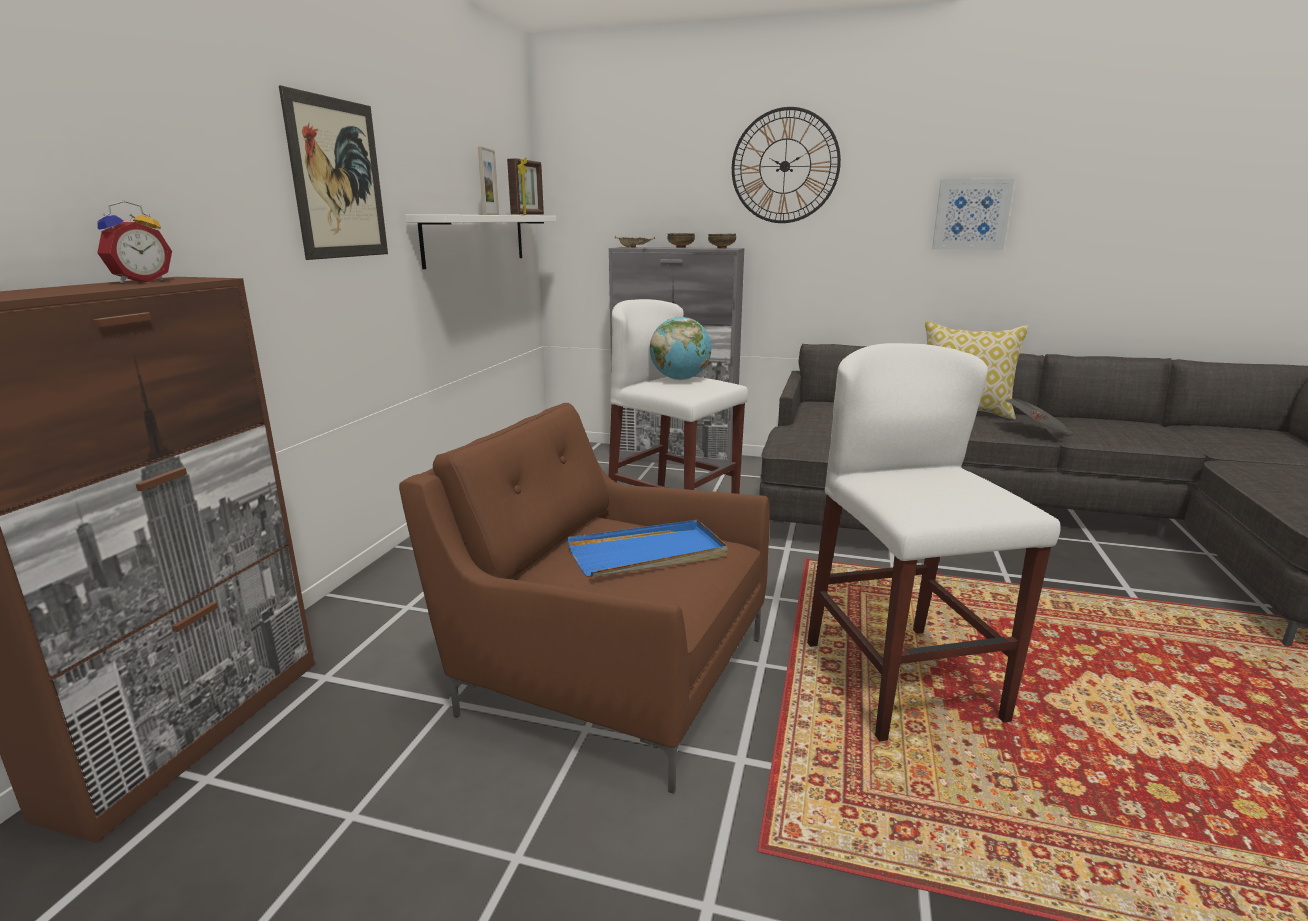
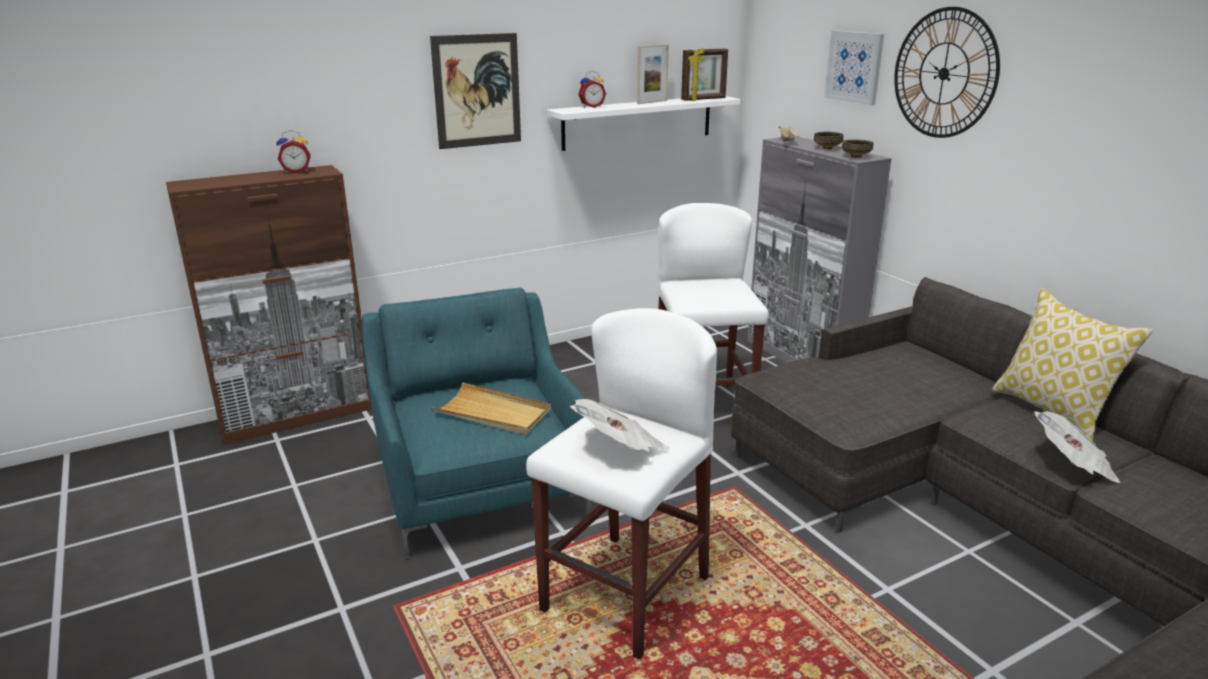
camera: 45 degrees right, 5 degrees up
brown armchair [399,403,770,794] -> turquoise armchair [362,288,591,560]
blue tray [567,520,728,577] -> beige tray [431,382,551,435]
globe [650,317,711,380] -> none
picture [932,179,1015,250] -> picture moved to [824,30,884,106]
none -> newspaper [570,399,669,452]
none -> alarm clock [578,71,606,108]

